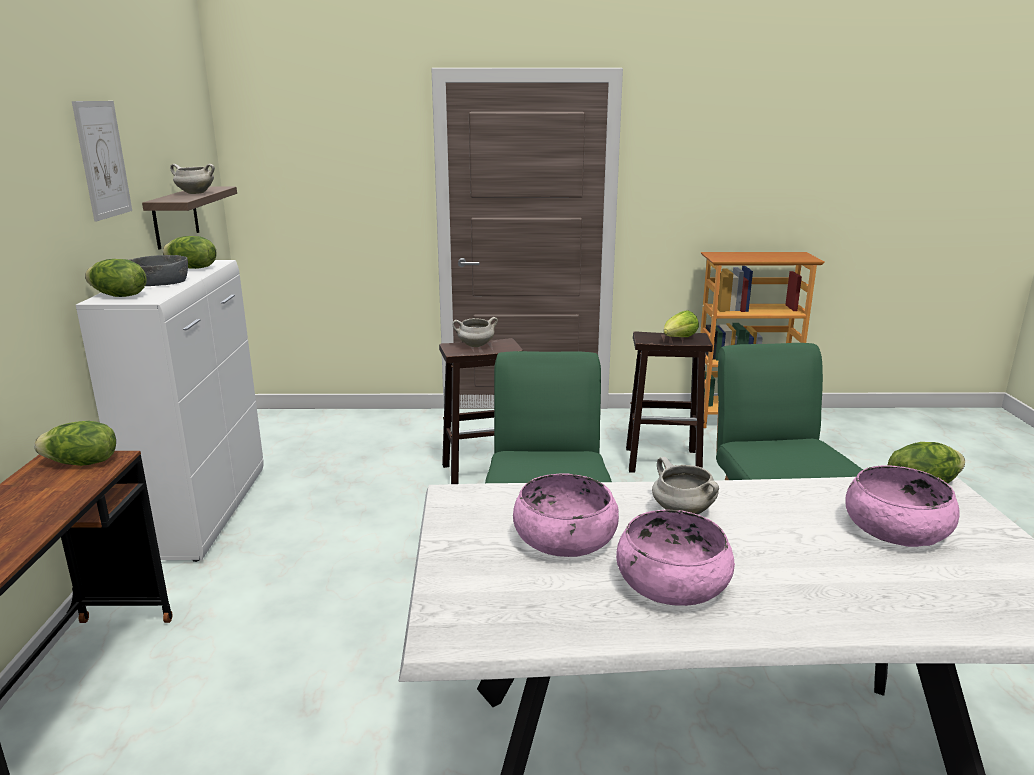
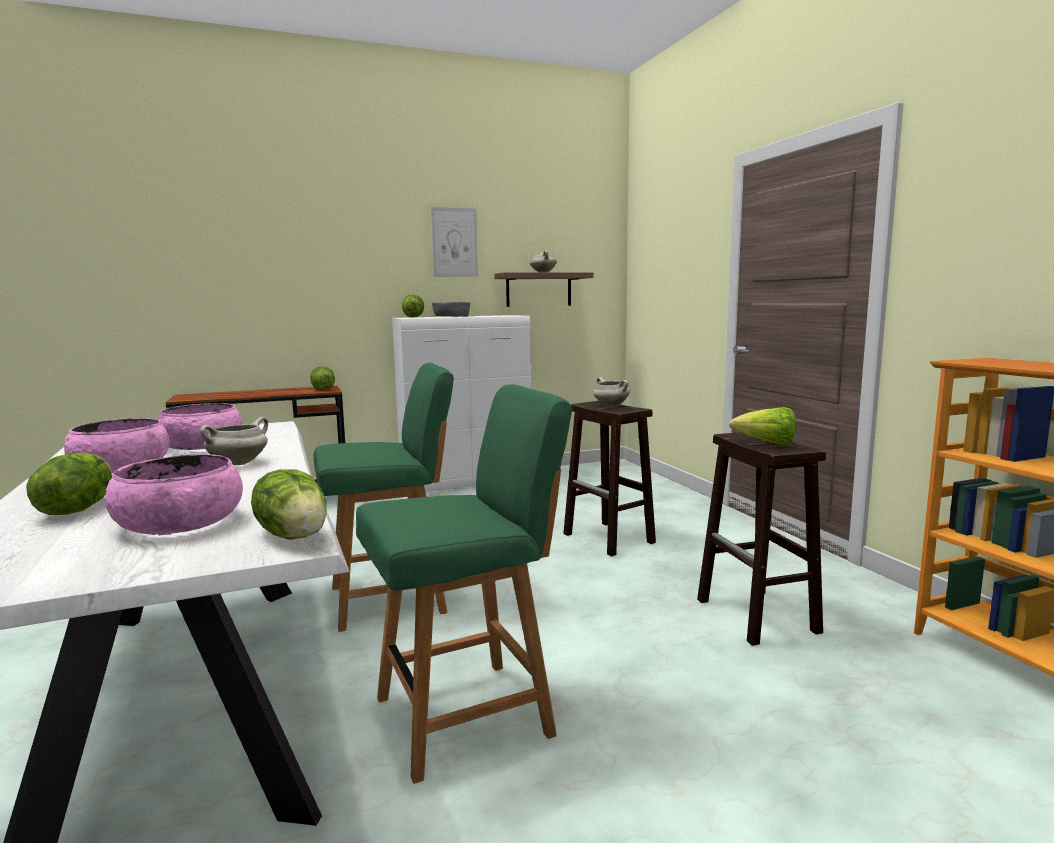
camera: 70 degrees right, 10 degrees down
lettuce [162,236,217,269] -> lettuce moved to [26,452,112,515]

